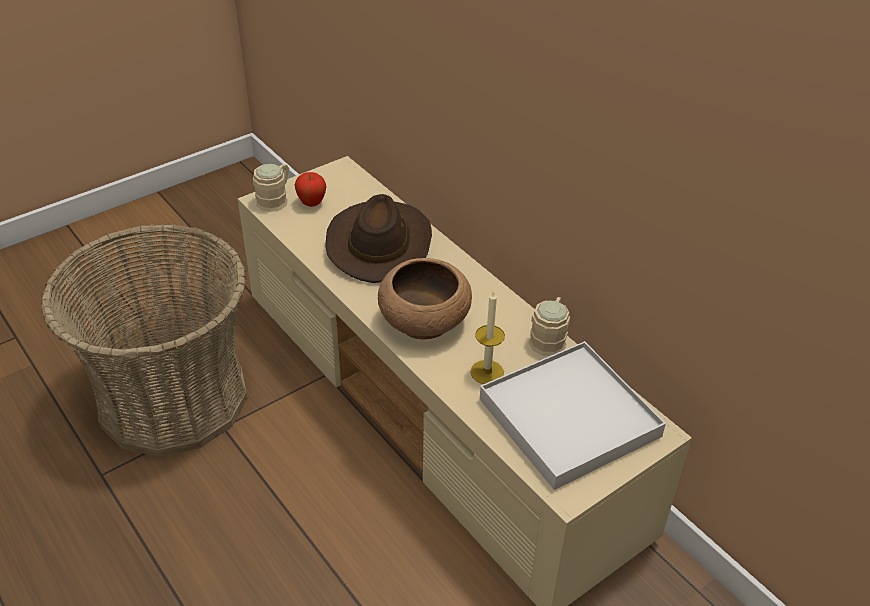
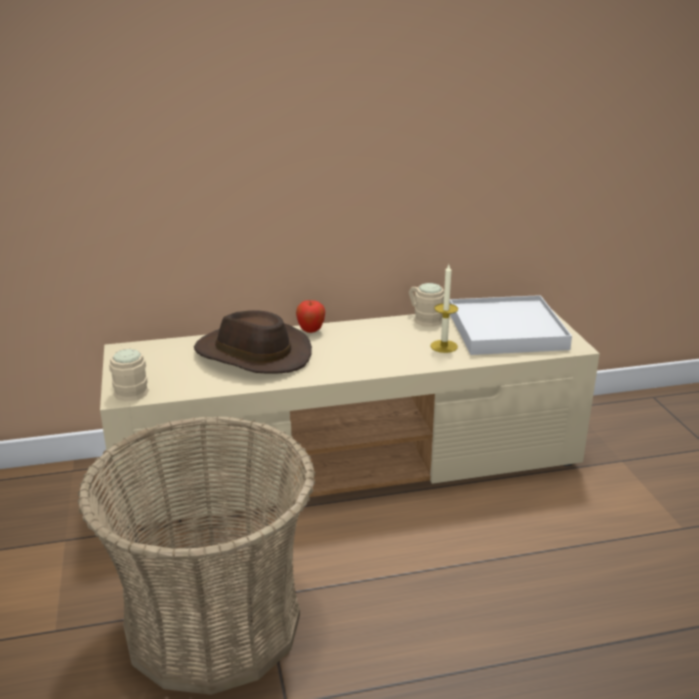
camera: 65 degrees left, 15 degrees down
apple [295,172,326,207] -> apple moved to [296,300,325,333]
brown bowl [378,258,472,340] -> none

